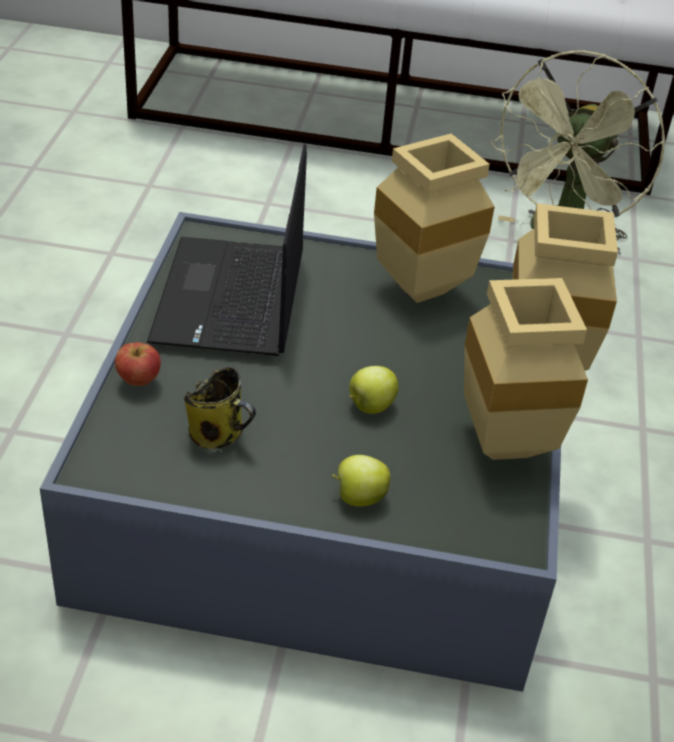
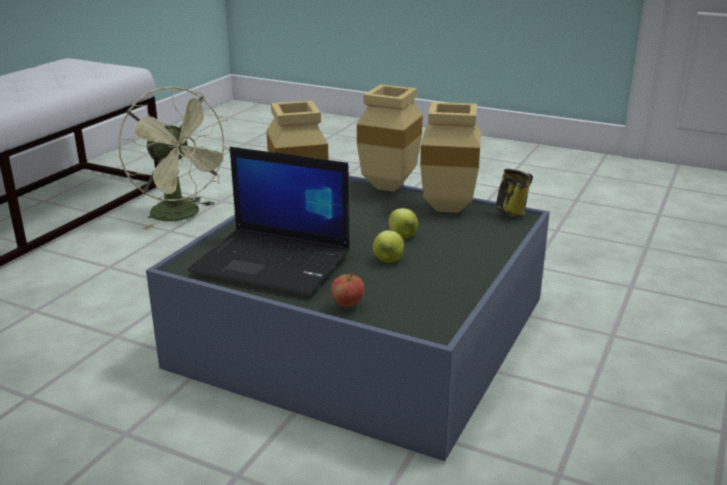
camera: 70 degrees left, 15 degrees down
mug [184,367,256,449] -> mug moved to [495,169,533,218]
apple [331,455,391,507] -> apple moved to [373,230,404,263]

